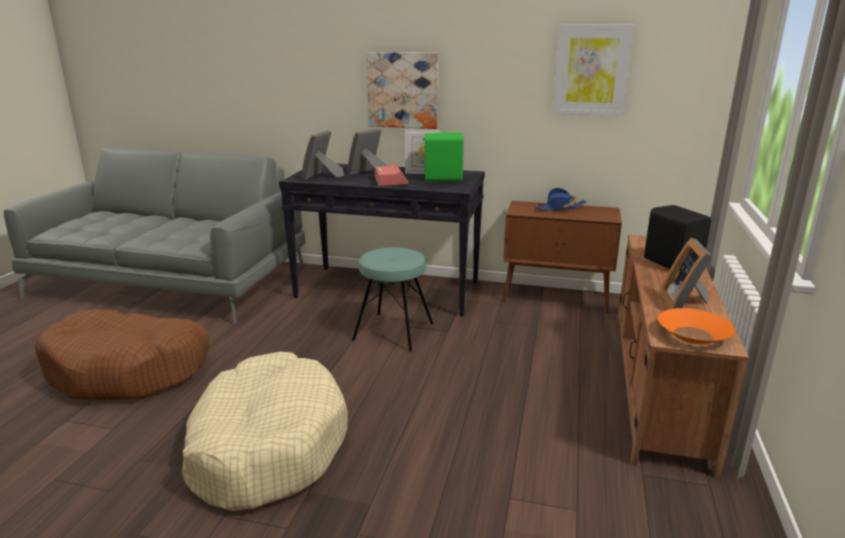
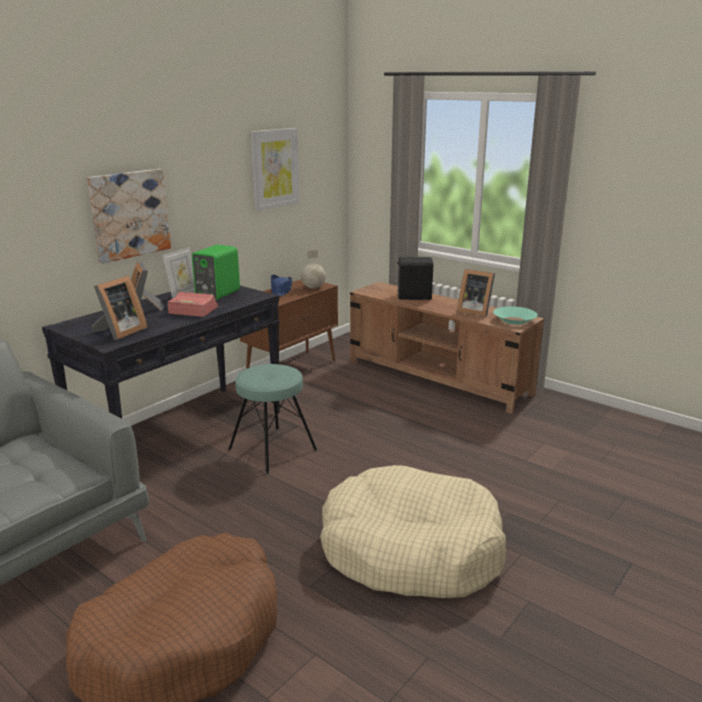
camera: 65 degrees left, 0 degrees up
picture frame [302,130,344,180] -> picture frame turned 105 degrees counterclockwise [92,276,147,340]
orange bowl [658,308,735,344] -> turquoise bowl [493,306,538,325]
none -> globe [301,250,326,289]

